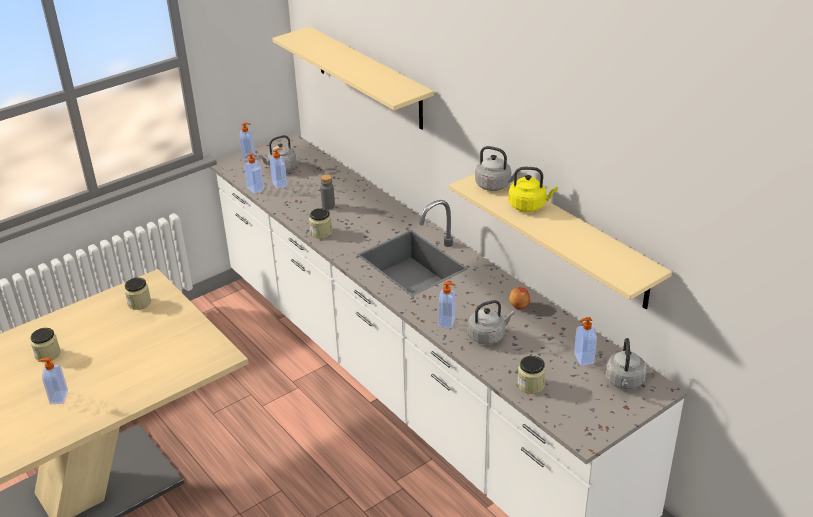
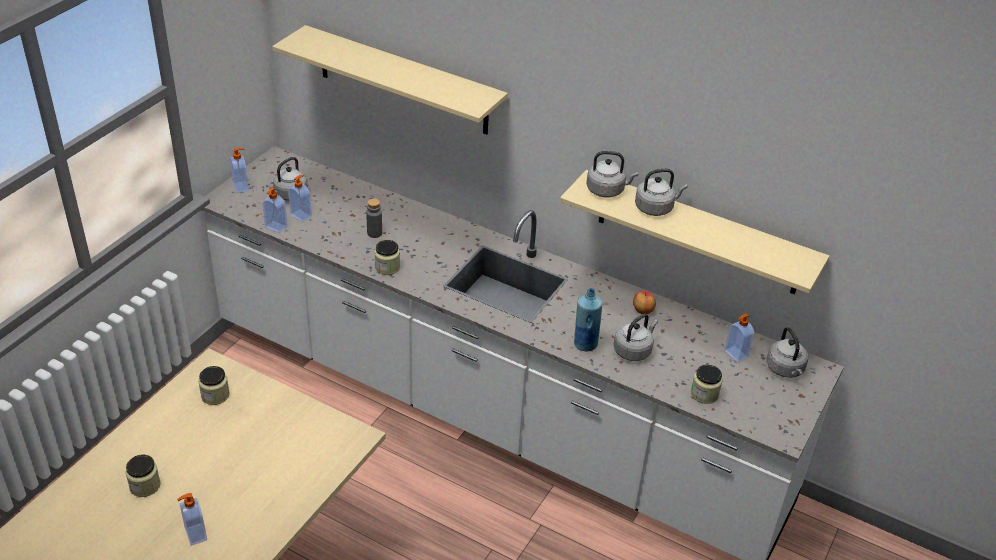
camera: 25 degrees left, 5 degrees up
soap dispenser [439,282,456,328] -> blue bottle [574,288,602,352]
yellow kettle [509,167,558,212] -> grey kettle [635,169,688,216]

